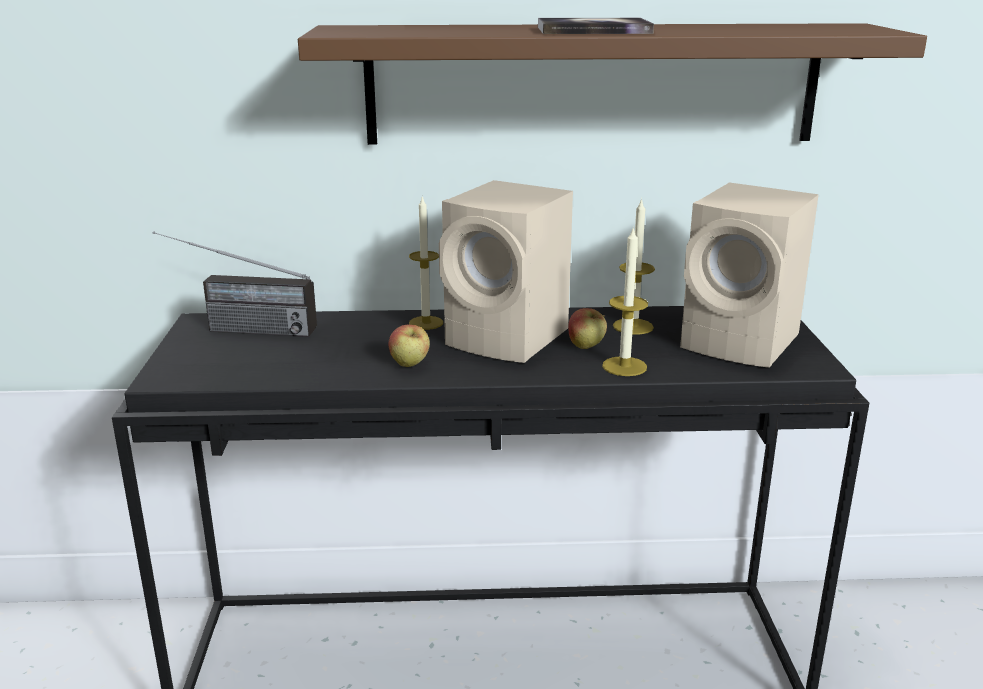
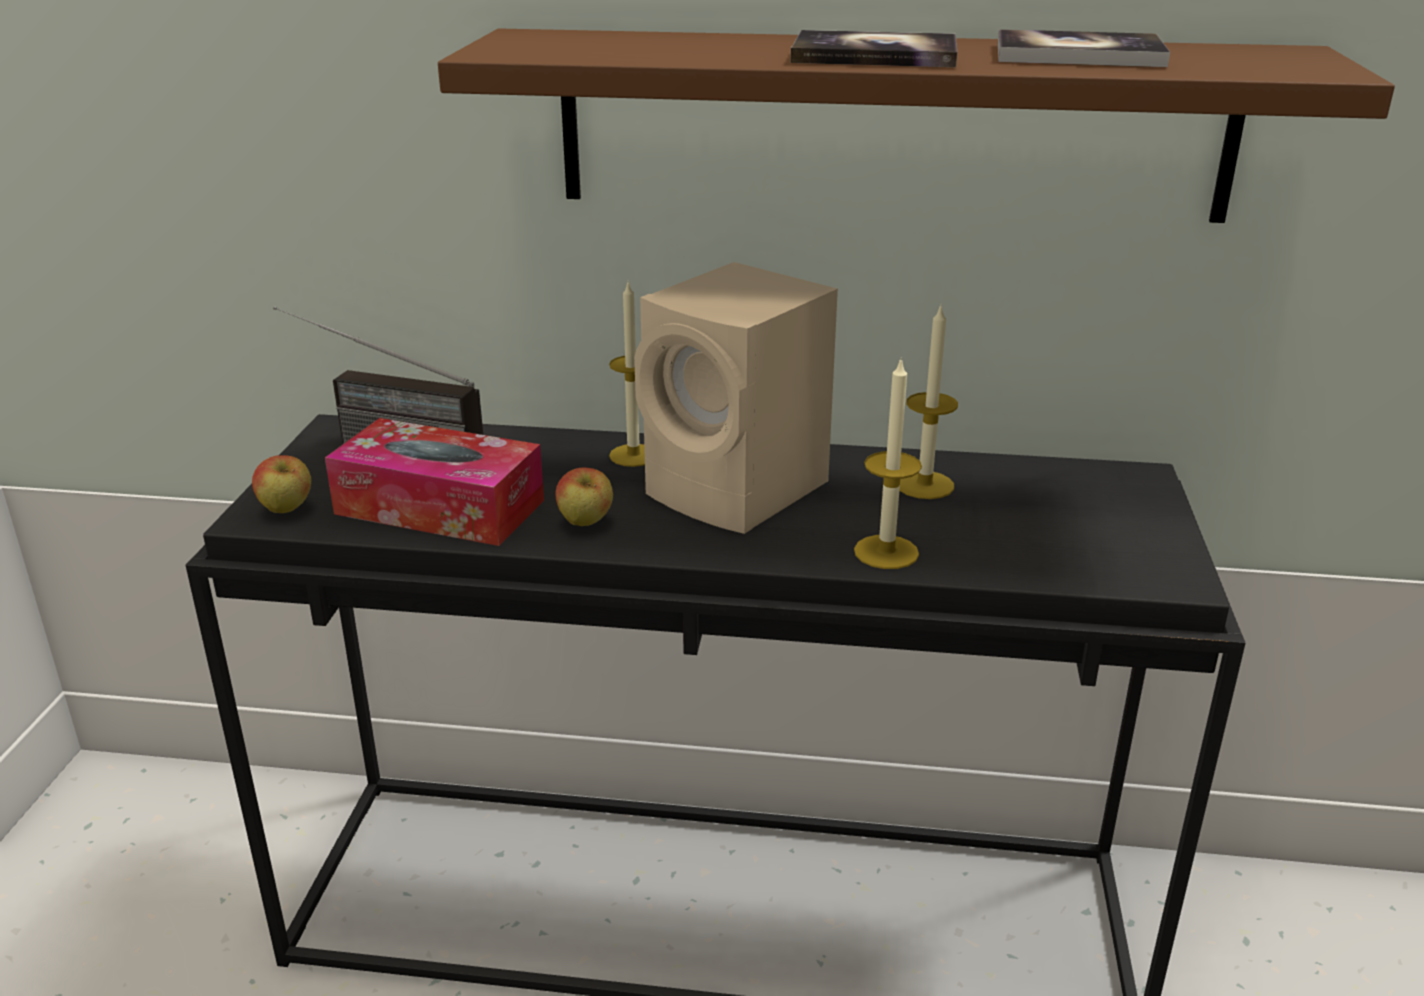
camera: 10 degrees right, 5 degrees up
apple [568,308,607,349] -> apple moved to [252,455,312,513]
beige speaker [680,183,819,368] -> none
none -> tissue box [325,418,544,546]
none -> book [998,29,1170,67]

